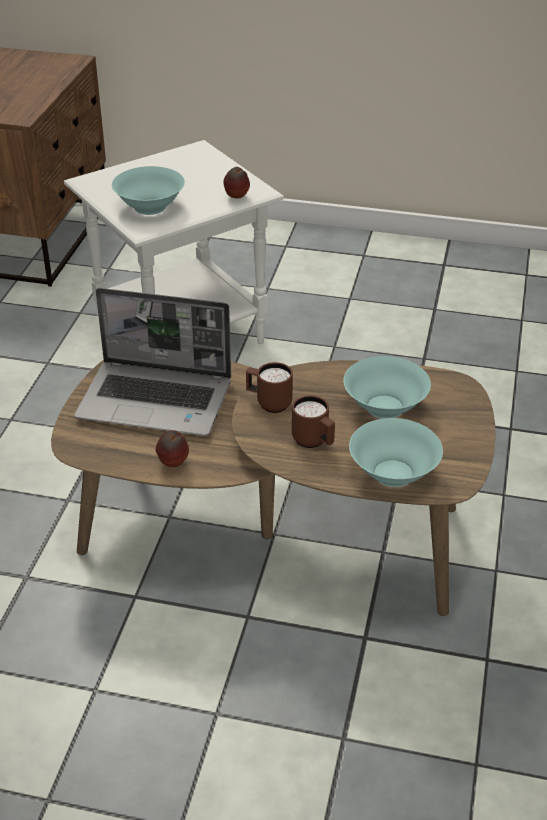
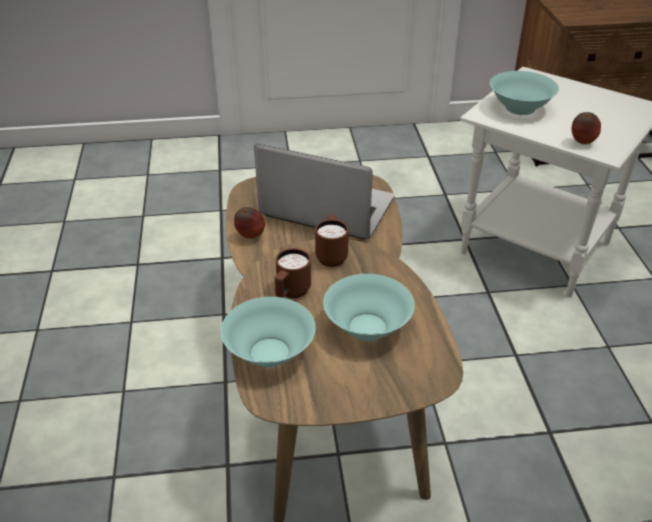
camera: 70 degrees right, 0 degrees up
laptop [75,288,231,436] -> laptop turned 120 degrees clockwise [254,144,394,240]

